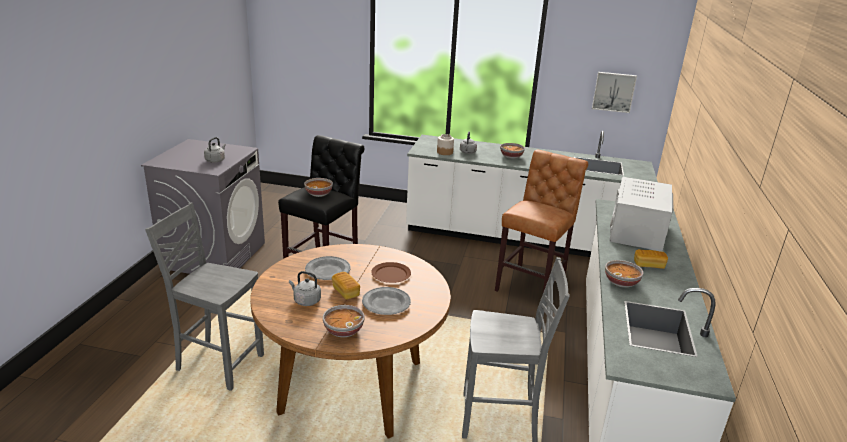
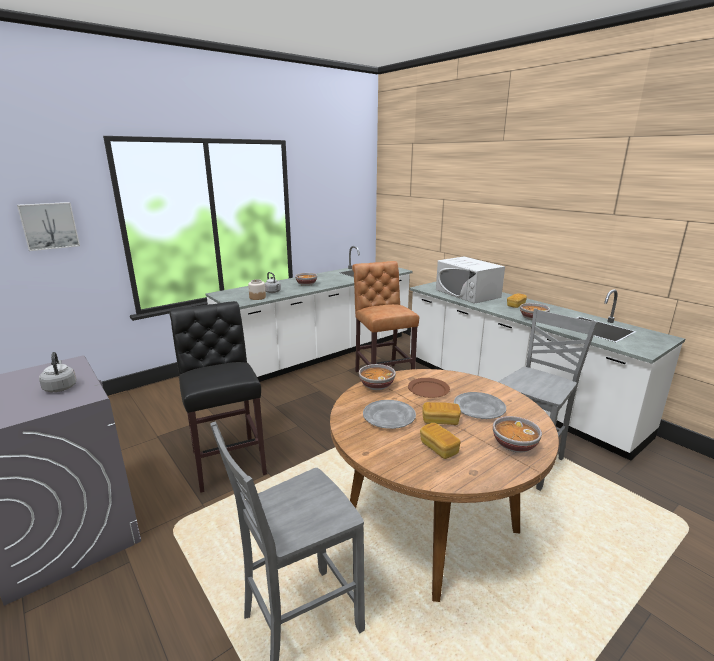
camera: 50 degrees left, 5 degrees down
grey kettle [289,271,321,306] -> bread [420,423,461,459]
bowl [304,178,333,197] -> bowl moved to [359,364,396,390]
picture [592,72,637,113] -> picture moved to [17,202,80,251]

